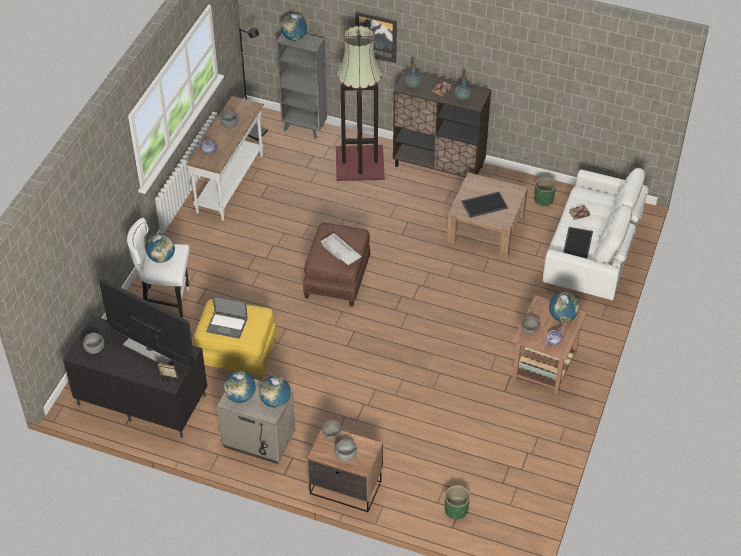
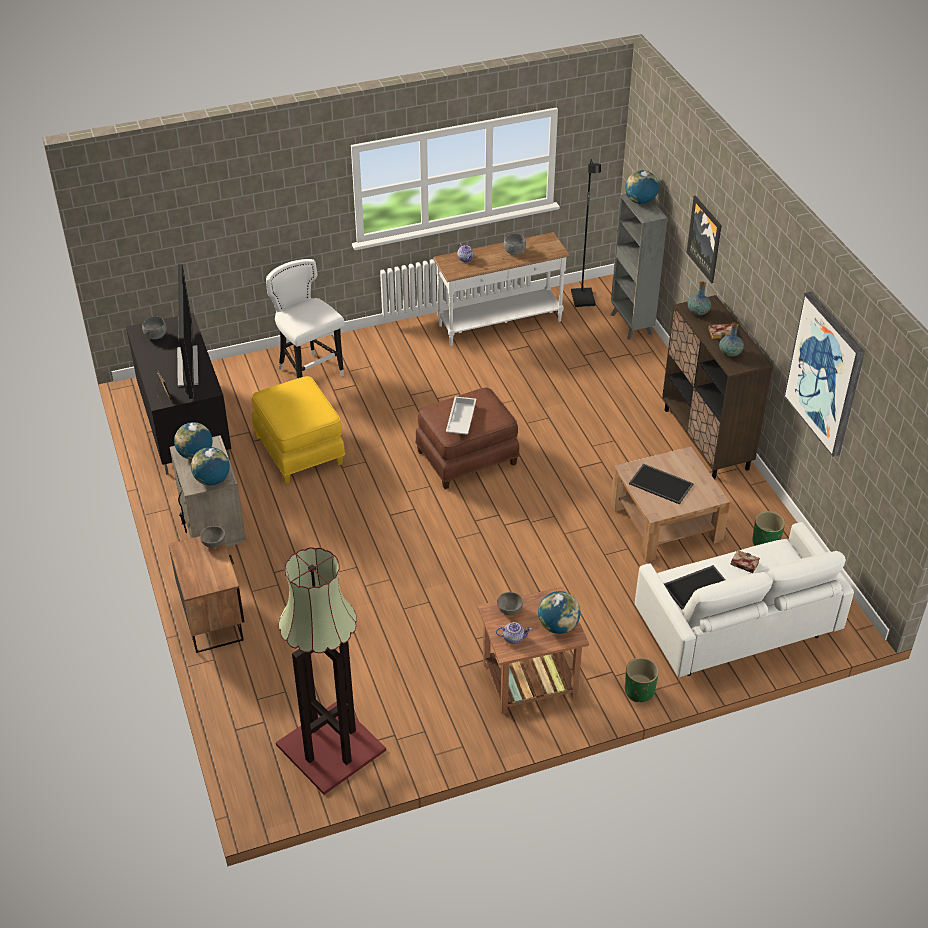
camera: 50 degrees right, 5 degrees down
globe [145,234,175,263] -> none
laptop [206,296,248,339] -> none
grey bowl [335,439,357,462] -> none
floor lamp [336,25,385,181] -> floor lamp moved to [276,547,386,795]
green planter [445,485,470,520] -> green planter moved to [625,658,659,702]
none -> picture [784,291,865,457]

